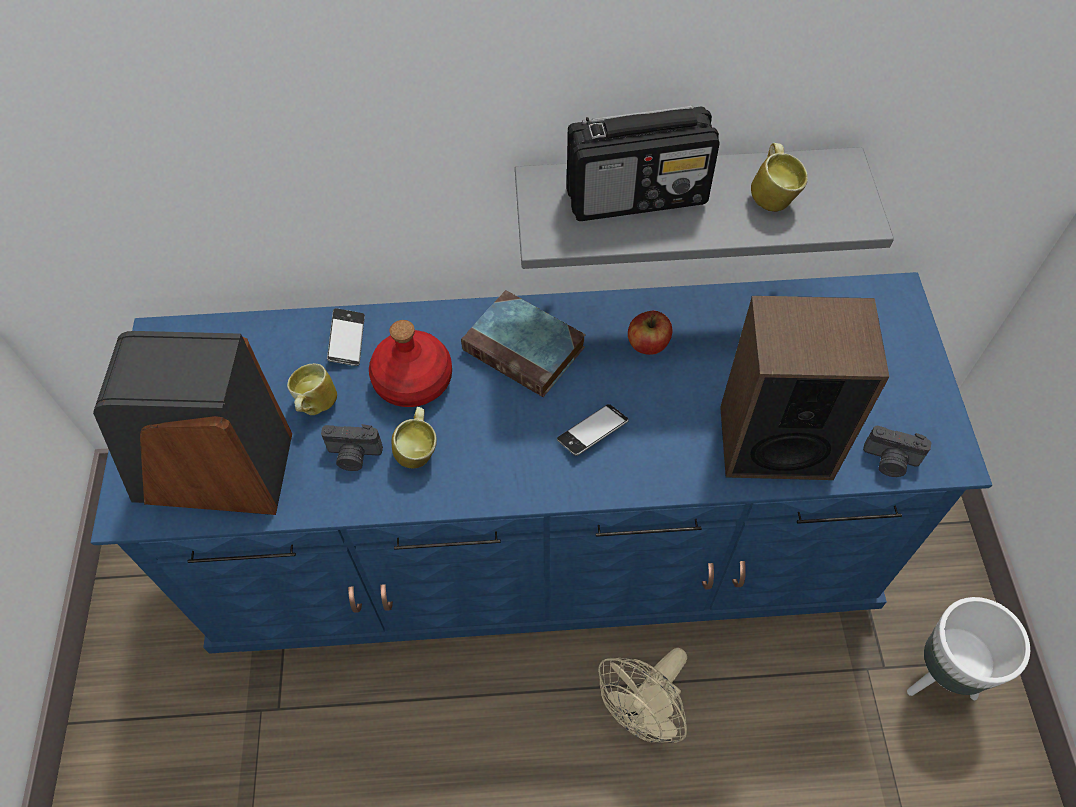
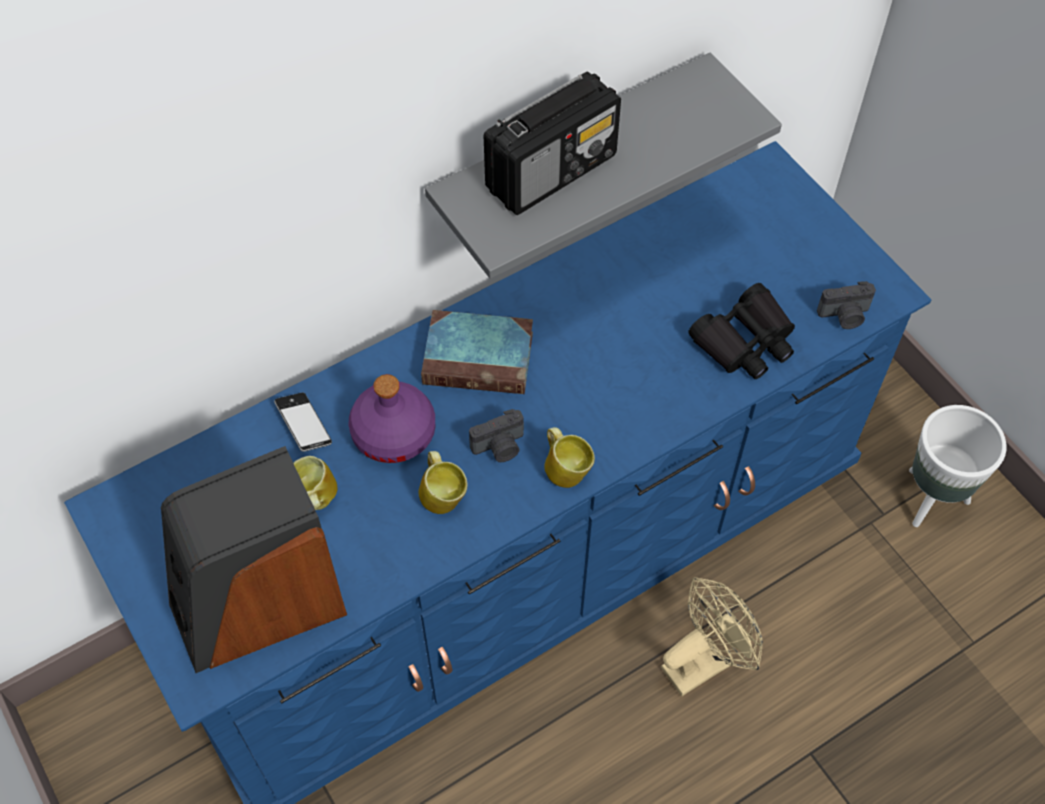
camera: 30 degrees left, 0 degrees up
camera [321,424,383,471] -> camera moved to [469,409,524,462]
red bottle [369,320,452,407] -> purple bottle [349,374,435,463]
phone [557,404,629,456] -> none
beige fan [598,648,687,743] -> beige fan turned 135 degrees counterclockwise [661,577,763,696]
apple [628,311,673,355] -> none
speaker [720,296,889,480] -> black binoculars [688,283,795,379]
mug [751,143,808,212] -> mug moved to [544,427,595,488]

